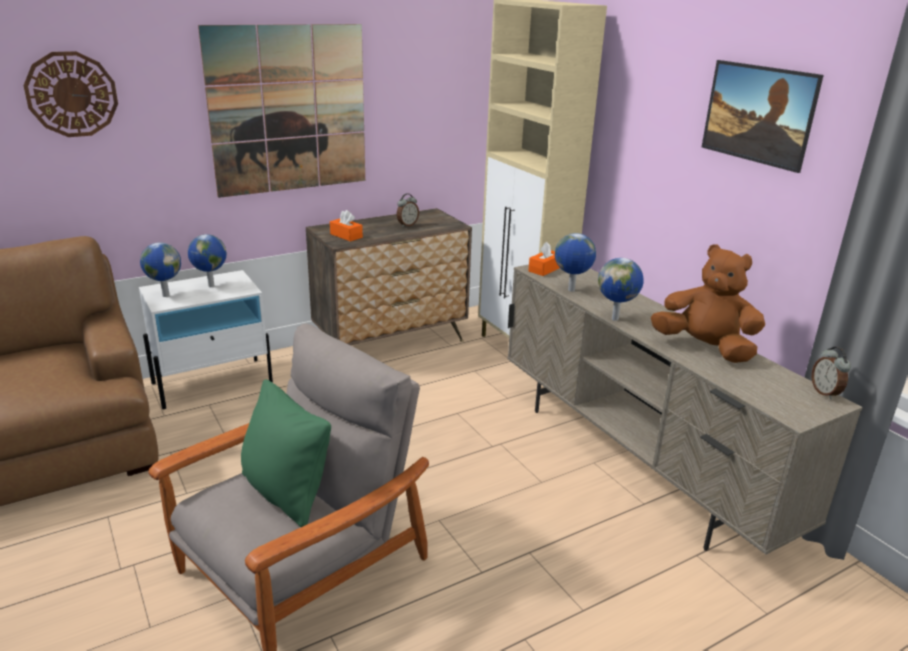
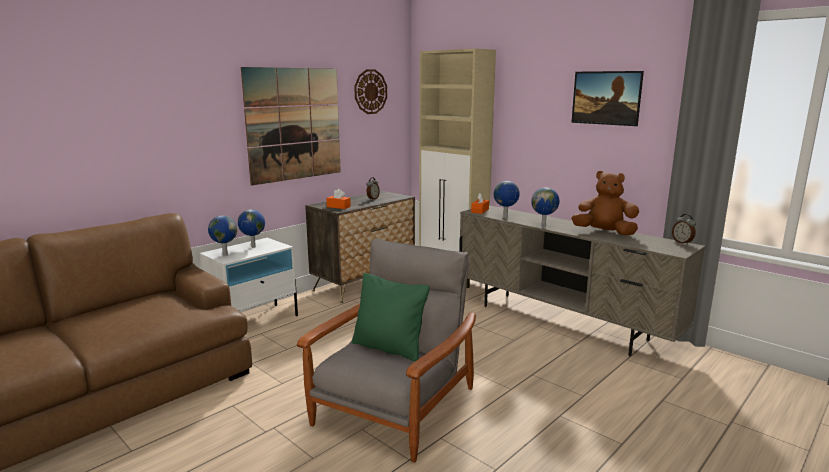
camera: 15 degrees left, 10 degrees down
wall clock [23,51,118,137] -> wall clock moved to [354,69,387,114]

